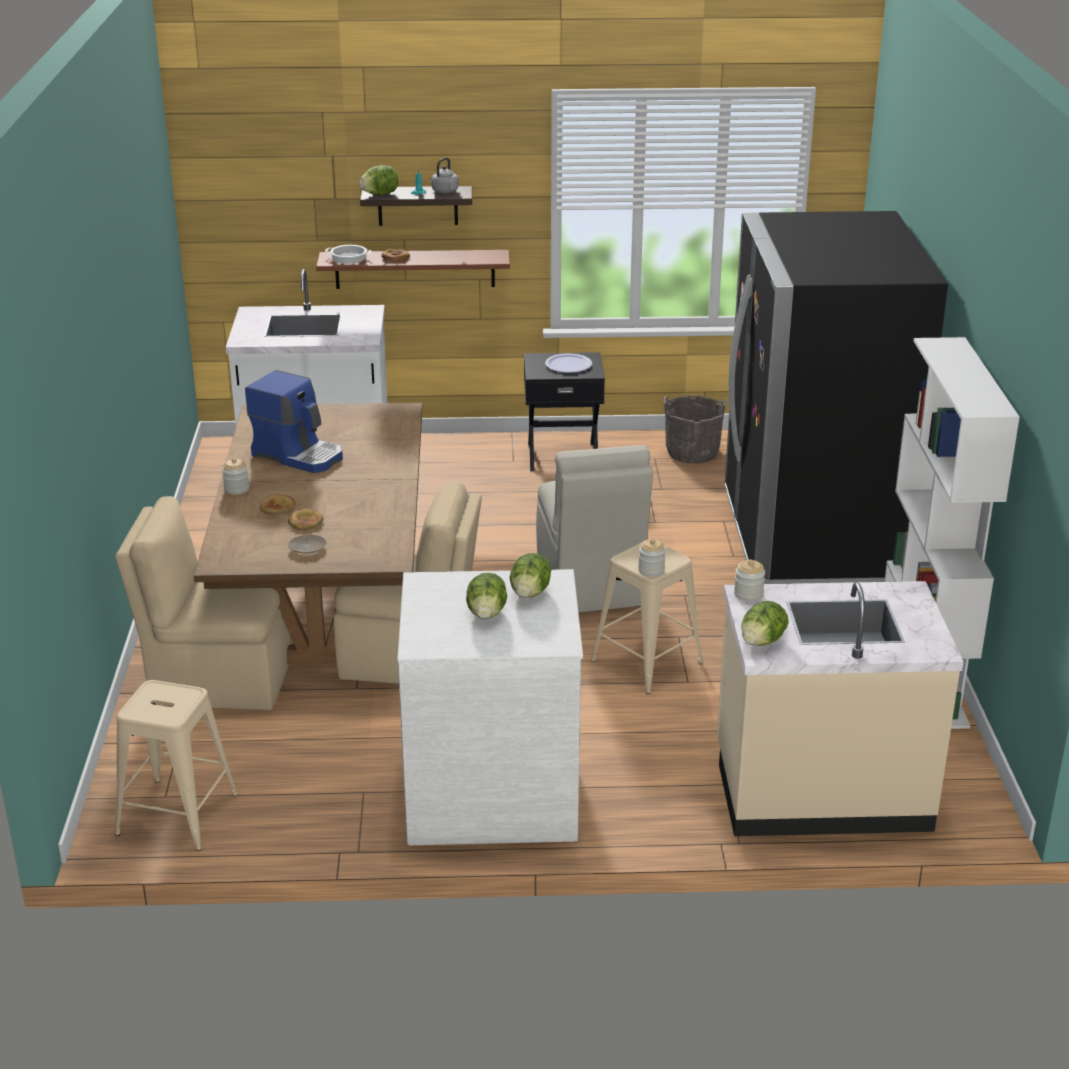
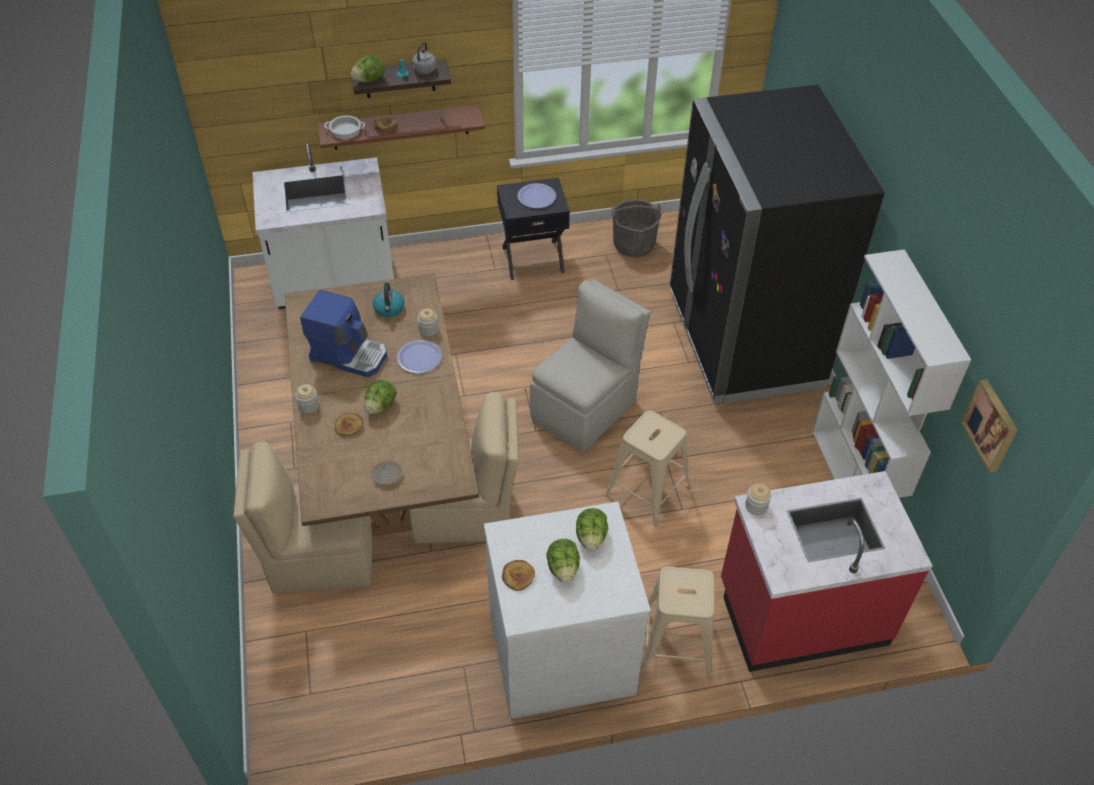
camera: 10 degrees left, 20 degrees up
beige stool [115,680,238,851] -> beige stool moved to [641,567,715,678]
bread [288,509,324,531] -> bread moved to [502,560,535,591]
beige chair [536,445,653,612] -> beige chair turned 120 degrees counterclockwise [530,280,650,452]
jar [638,539,666,577] -> jar moved to [417,308,438,336]
beige counter [717,581,964,836] -> red counter [721,471,932,672]
lettuce [741,601,789,646] -> lettuce moved to [364,380,397,414]
none -> kettle [373,283,405,317]
none -> plate [397,340,442,374]
none -> picture [961,379,1018,472]

